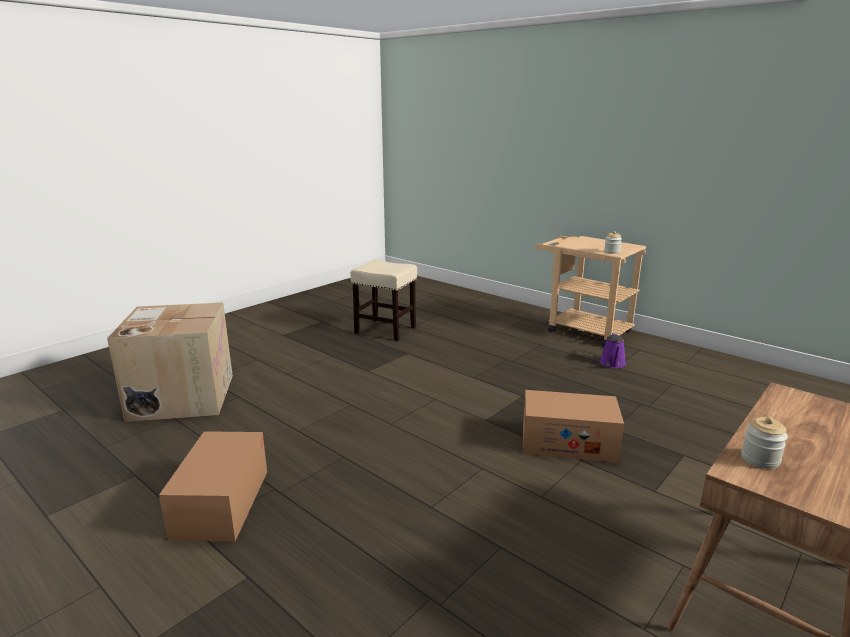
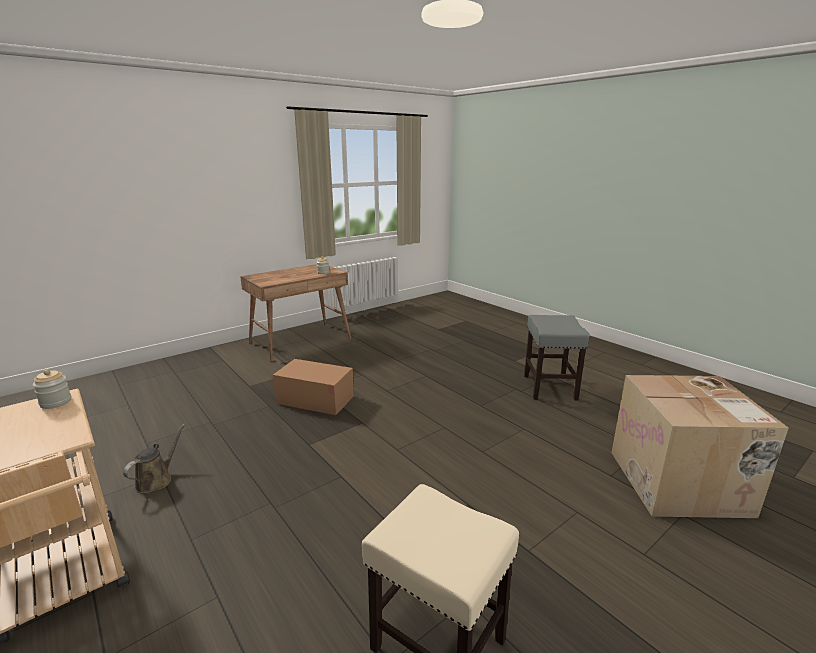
camera: 170 degrees left, 0 degrees up
cardboard box [159,431,267,541] -> grey stool [524,315,590,401]
purple watering can [600,333,626,368] -> brown watering can [123,424,186,494]

